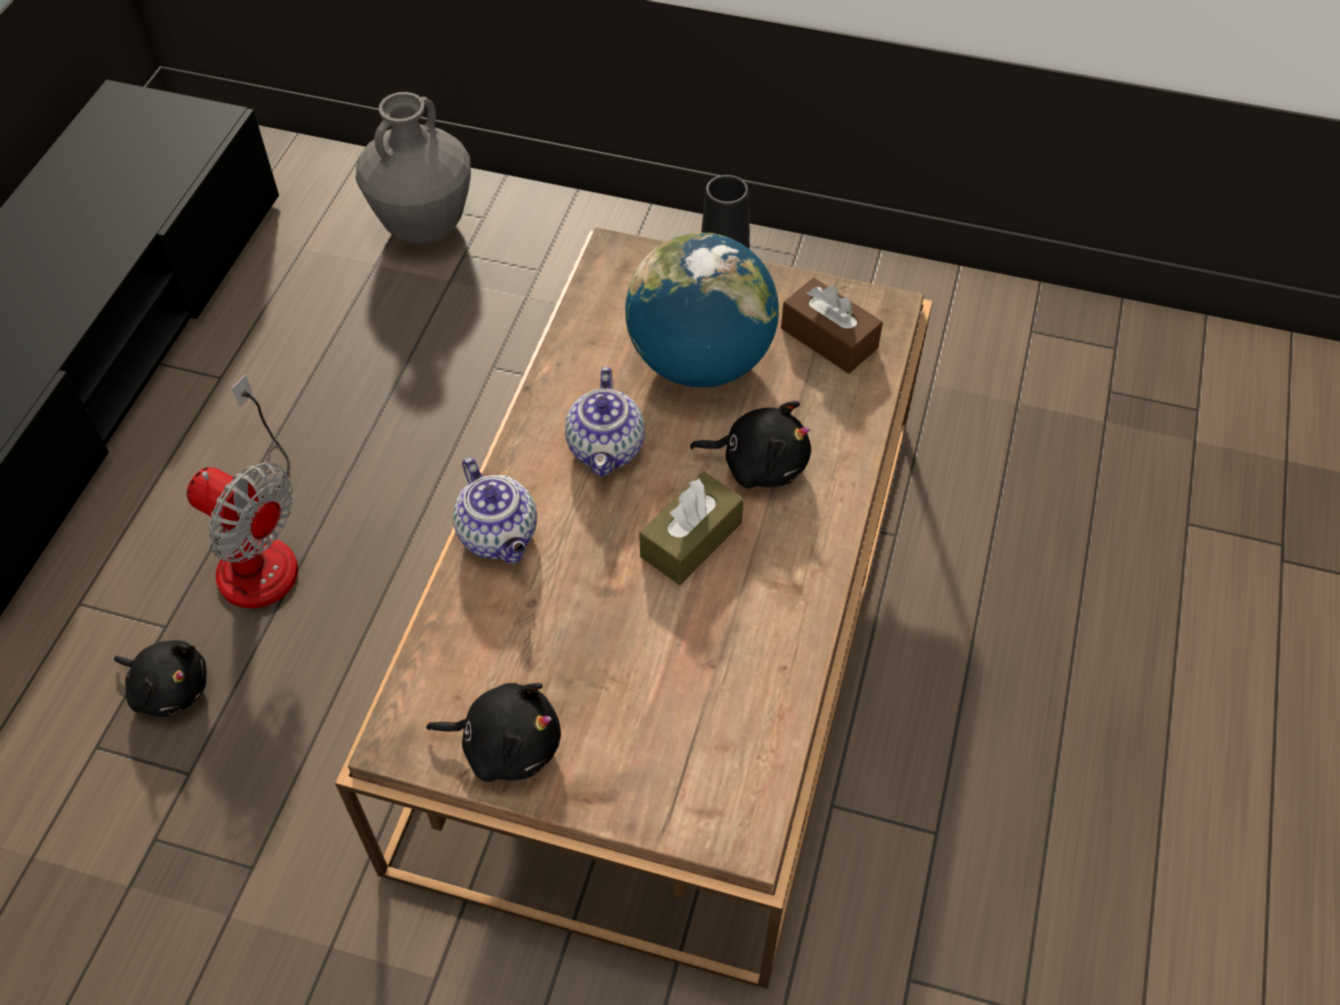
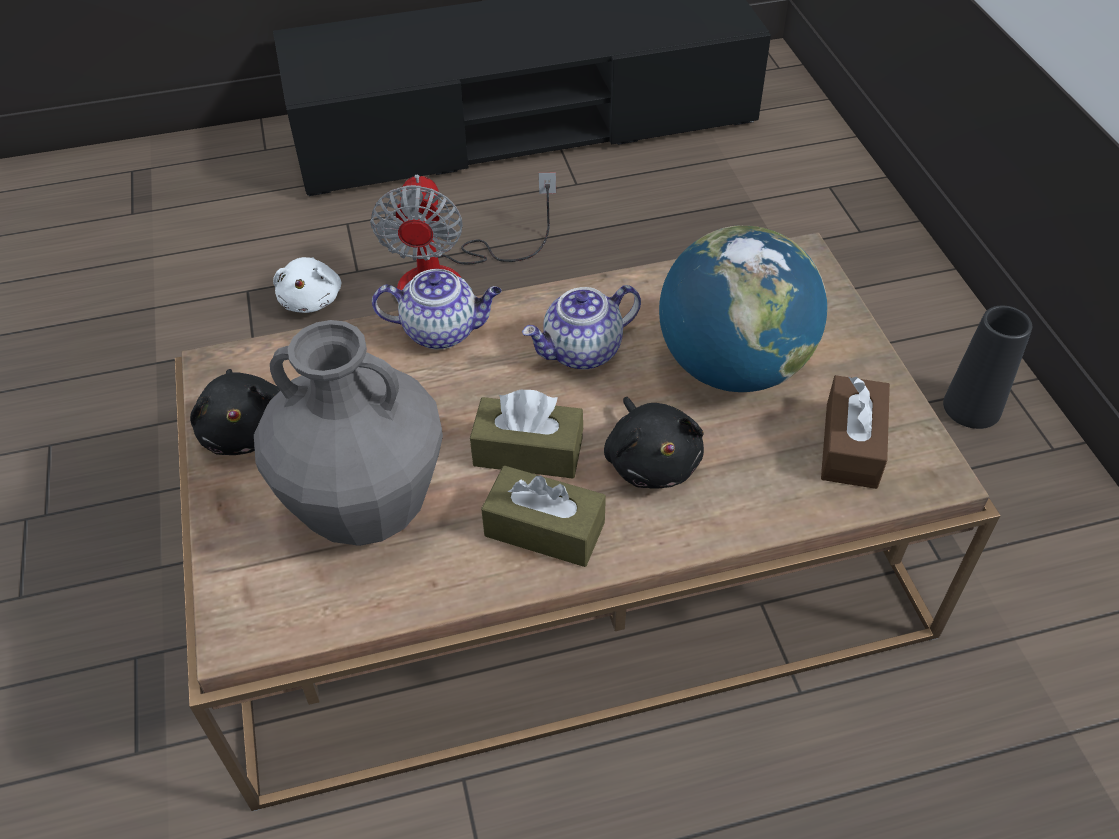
camera: 60 degrees right, 5 degrees down
black plush toy [114,640,207,717] -> white plush toy [273,257,341,313]
grey vase [356,92,471,244] -> grey vase moved to [254,320,443,546]
teapot [453,457,537,564] -> teapot turned 120 degrees counterclockwise [372,269,501,349]
none -> brown tissue box [481,466,606,567]

